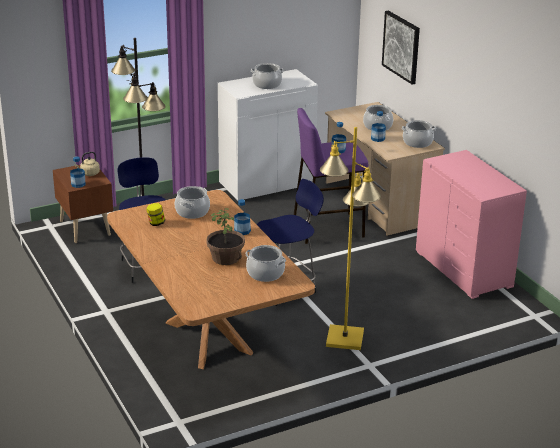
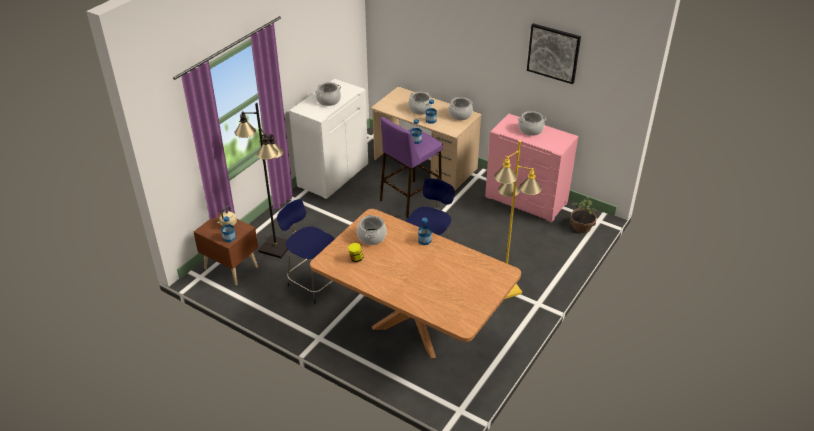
camera: 30 degrees left, 10 degrees up
potted plant [206,208,245,265] -> potted plant moved to [569,197,597,233]
cooking pot [245,245,286,282] -> cooking pot moved to [518,111,546,136]
picture [382,11,420,84] -> picture moved to [527,23,581,84]

